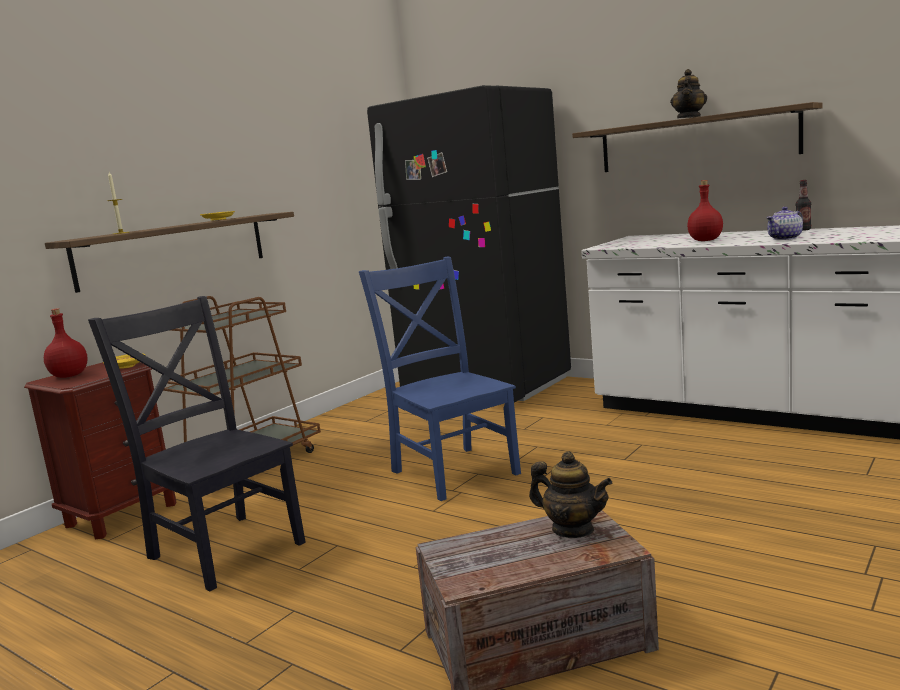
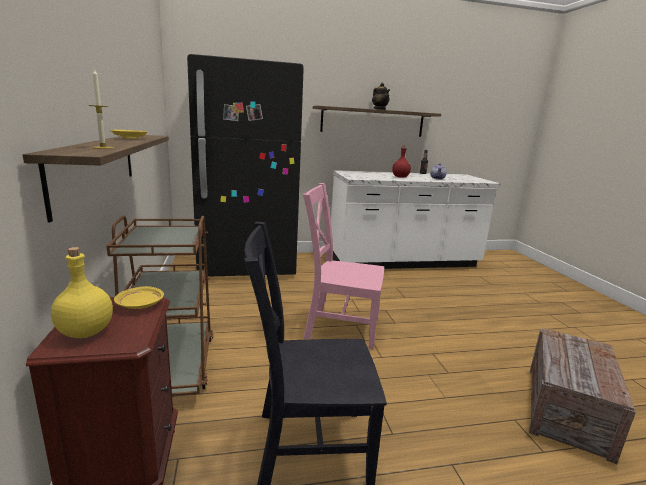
camera: 50 degrees left, 5 degrees up
red bottle [44,308,88,378] -> yellow bottle [51,247,113,338]
blue chair [359,256,521,501] -> pink chair [303,183,384,349]
teapot [529,451,612,538] -> none

